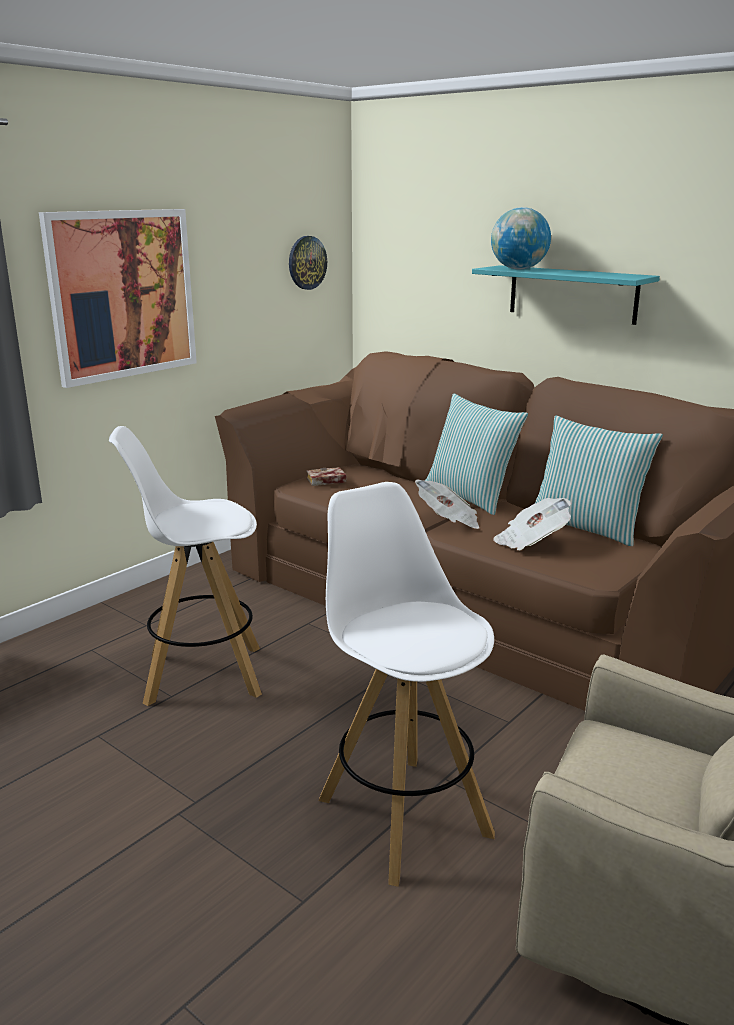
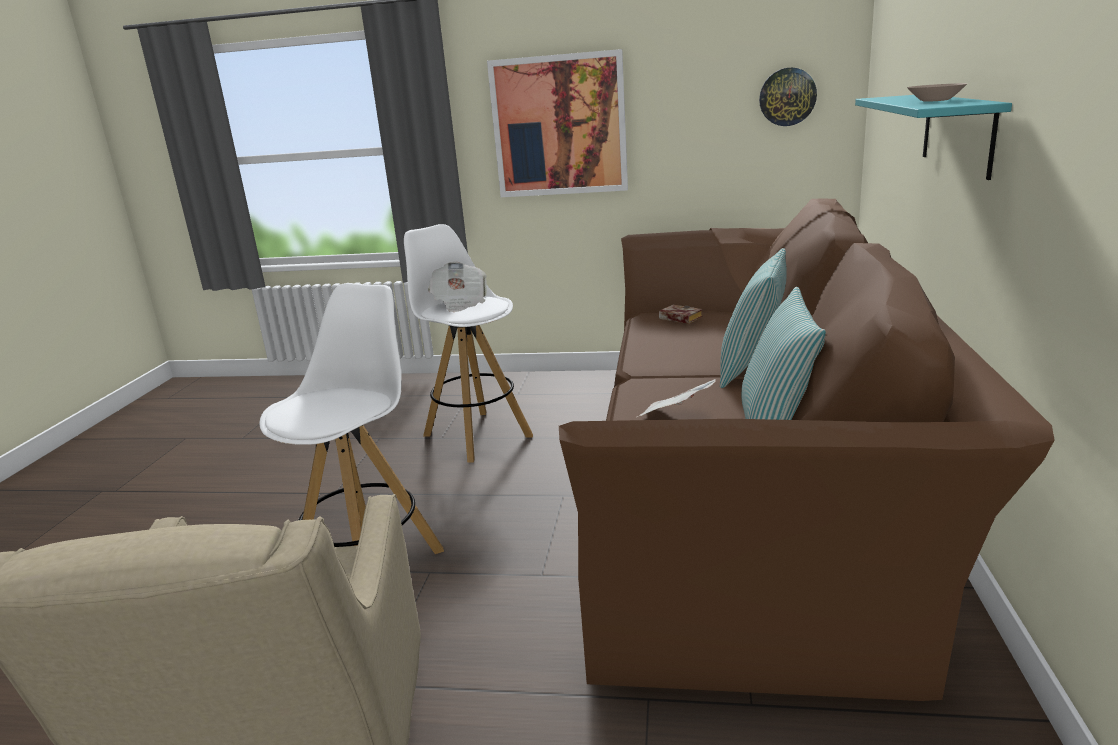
camera: 60 degrees right, 0 degrees up
newspaper [415,480,479,529] -> newspaper moved to [428,262,487,312]
globe [491,207,551,270] -> none
none -> beige bowl [907,83,967,102]

